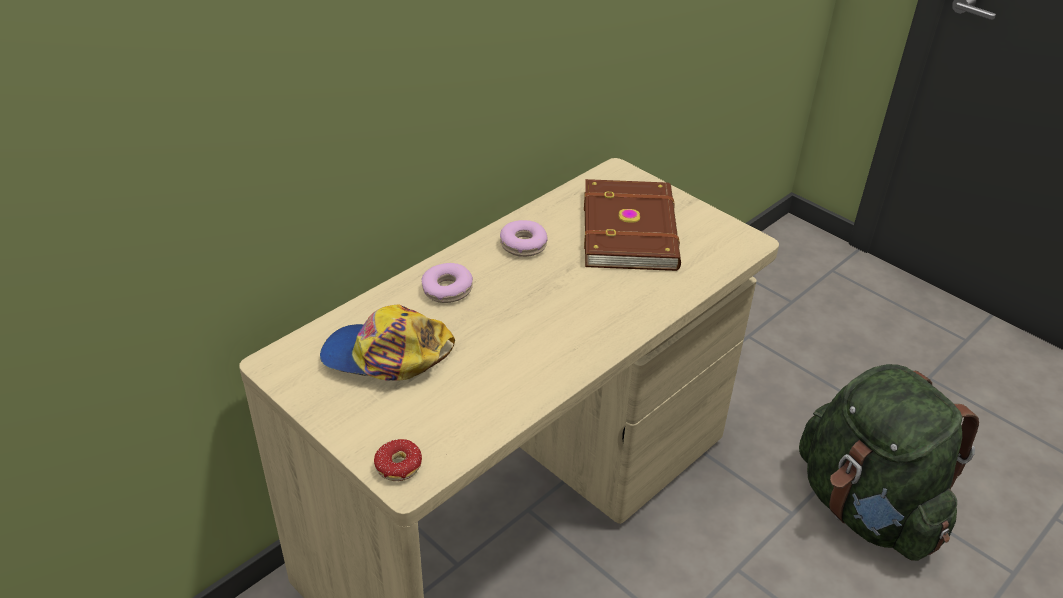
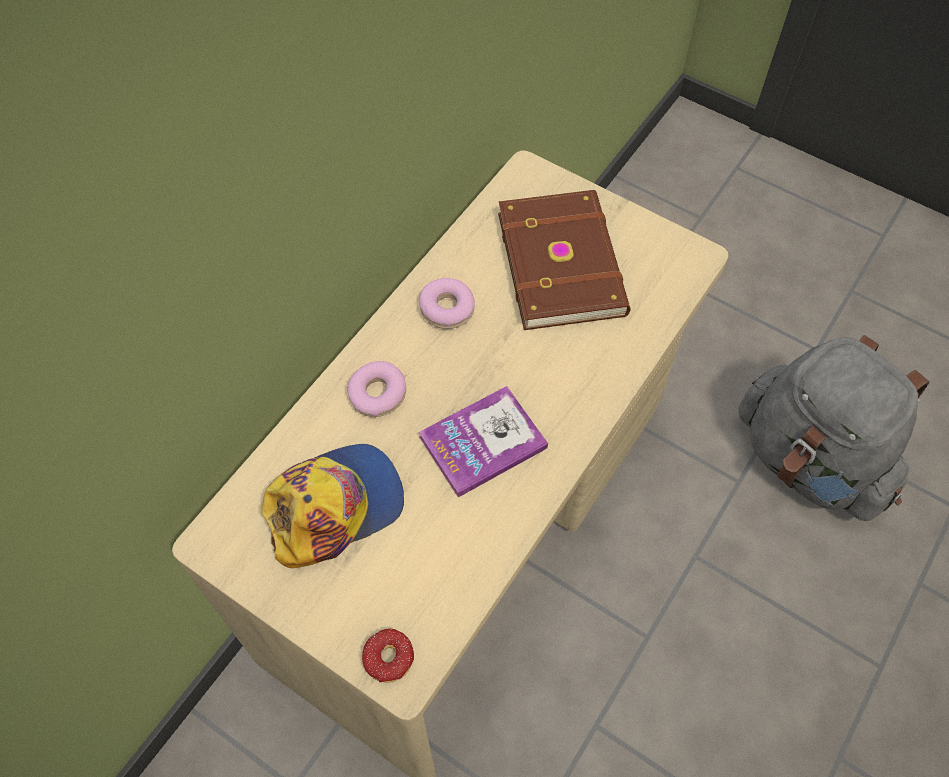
camera: 10 degrees left, 20 degrees up
cap [320,305,455,381] -> cap turned 150 degrees clockwise [261,444,404,568]
green backpack [799,364,979,561] -> grey backpack [738,335,929,521]
none -> book [419,386,548,497]

